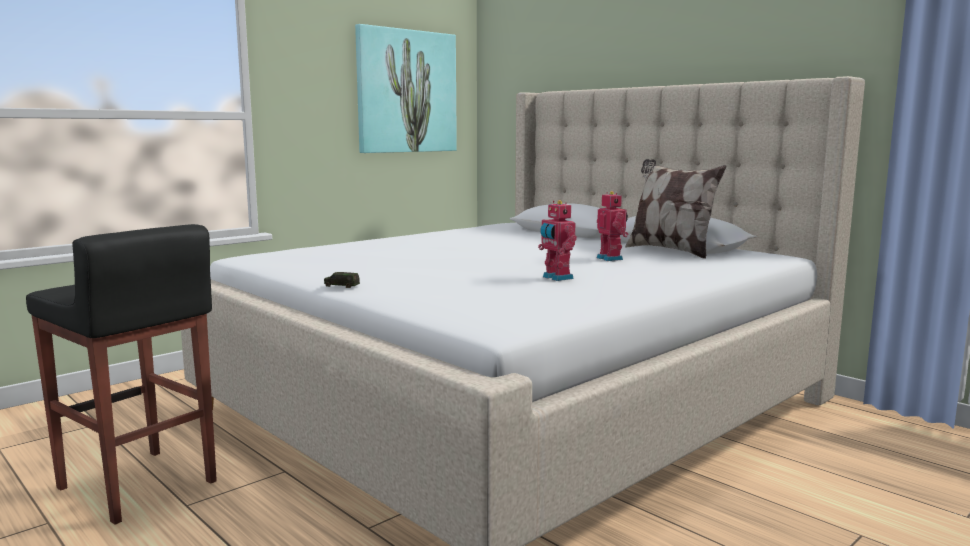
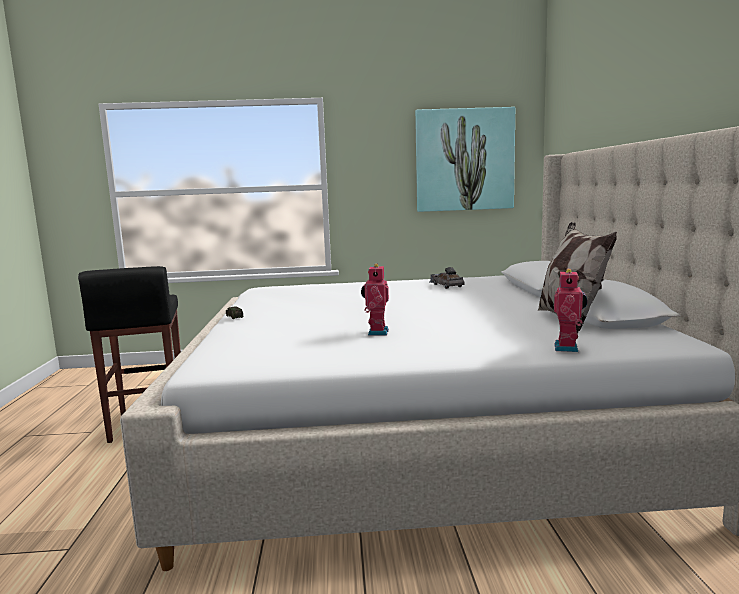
camera: 40 degrees right, 0 degrees up
toy robot [597,191,628,261] -> toy robot moved to [554,269,587,352]
none -> grey toy car [430,267,465,289]

